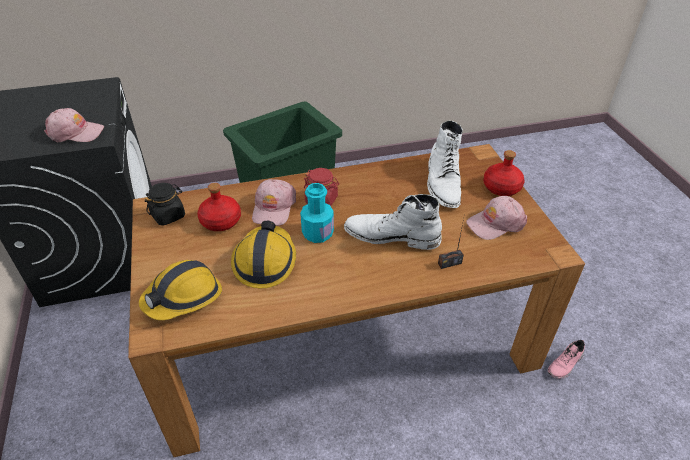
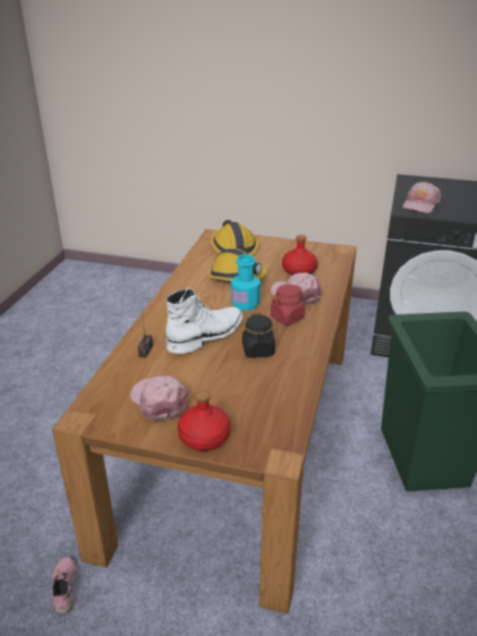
camera: 120 degrees right, 10 degrees down
black jar [145,183,185,226] -> black jar moved to [242,314,275,358]
white boot [427,120,463,208] -> none
pink cap [466,196,527,240] -> pink cap turned 45 degrees counterclockwise [130,376,190,421]

